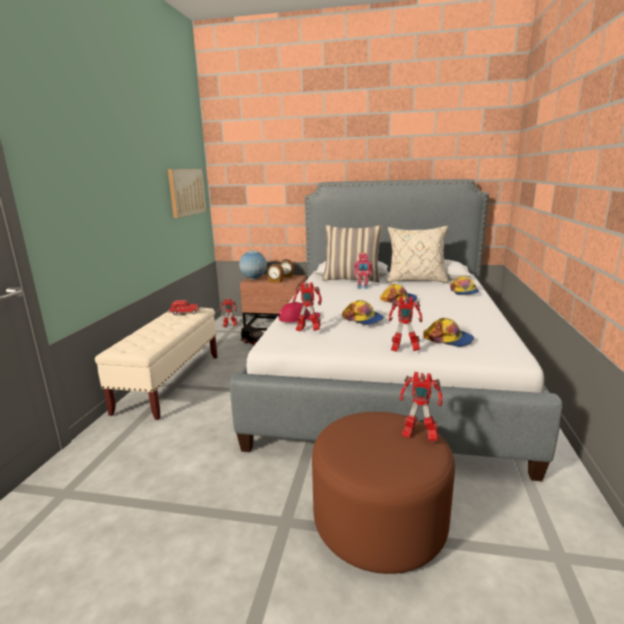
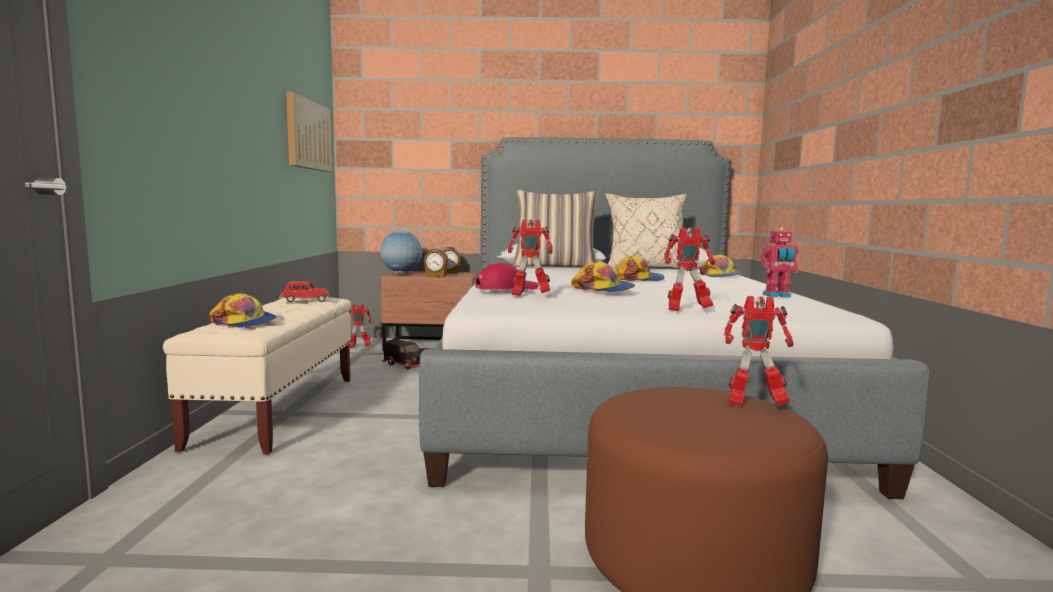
camera: 10 degrees left, 10 degrees down
toy robot [354,252,372,289] -> toy robot moved to [761,227,799,297]
cap [423,318,474,347] -> cap moved to [209,293,277,328]

